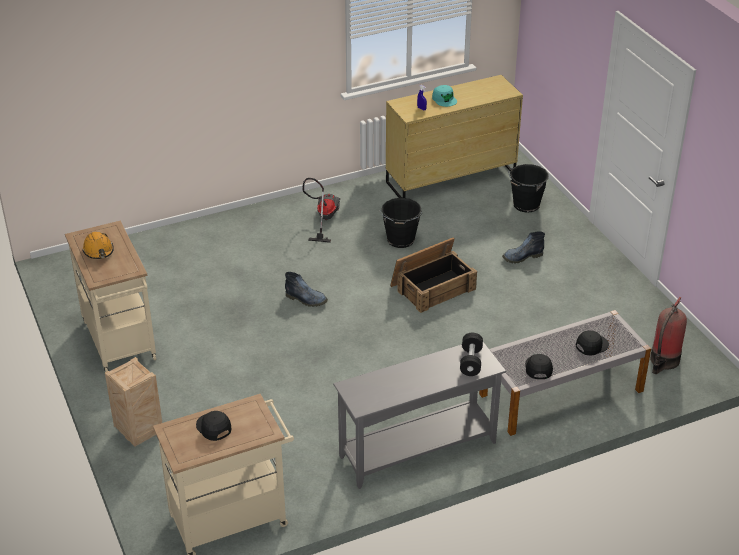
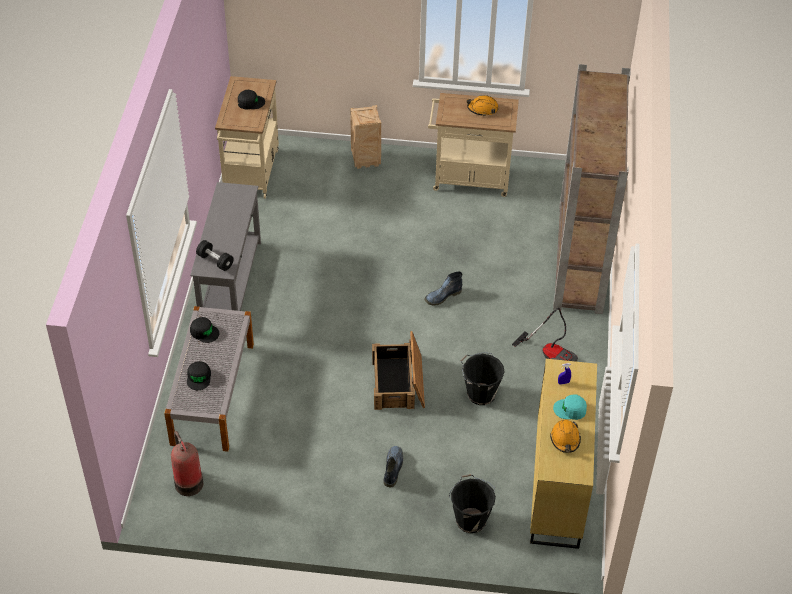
camera: 120 degrees right, 10 degrees up
none -> orange hard hat [550,420,581,453]
none -> brown bookcase [553,64,631,314]

